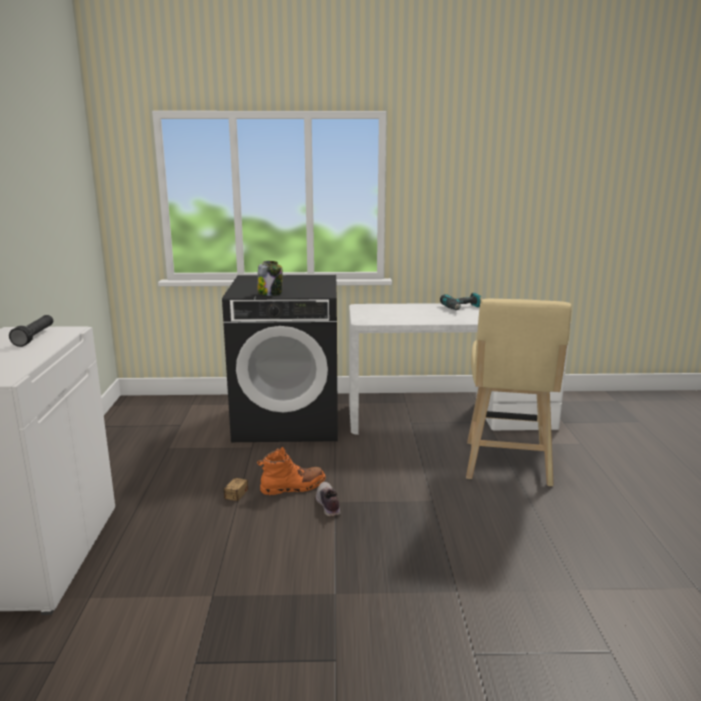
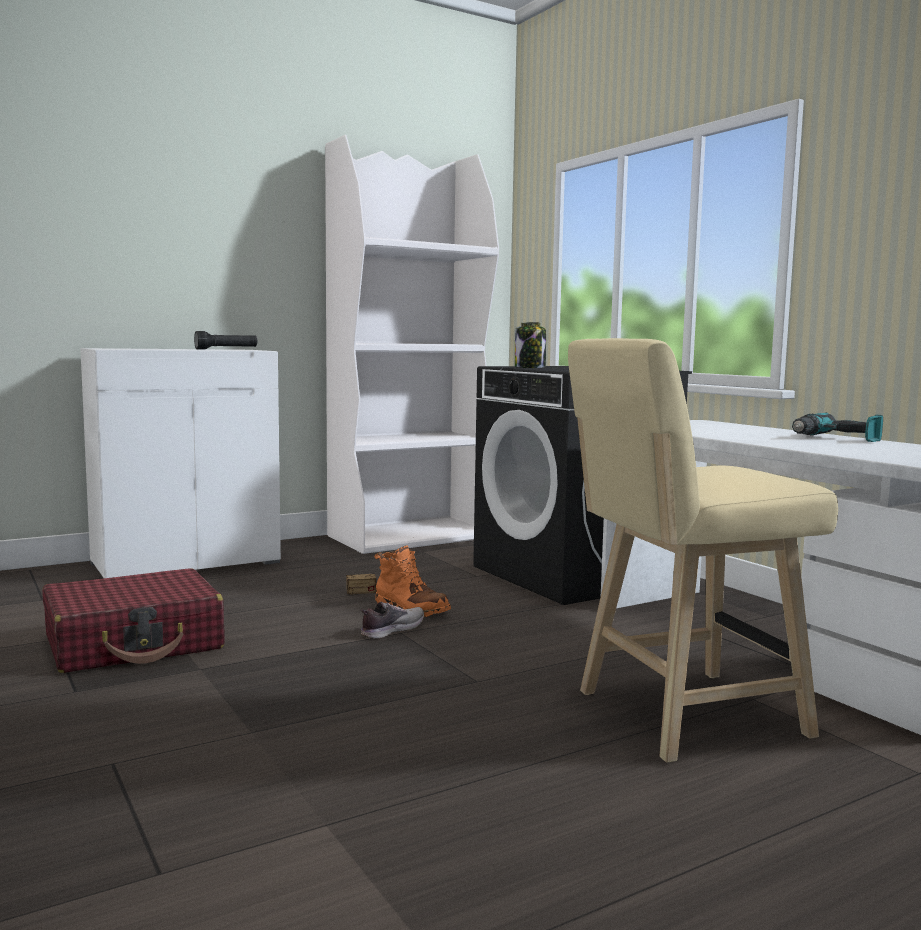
camera: 60 degrees right, 10 degrees down
none -> red suitcase [42,568,225,673]
none -> white bookcase [325,135,499,554]

